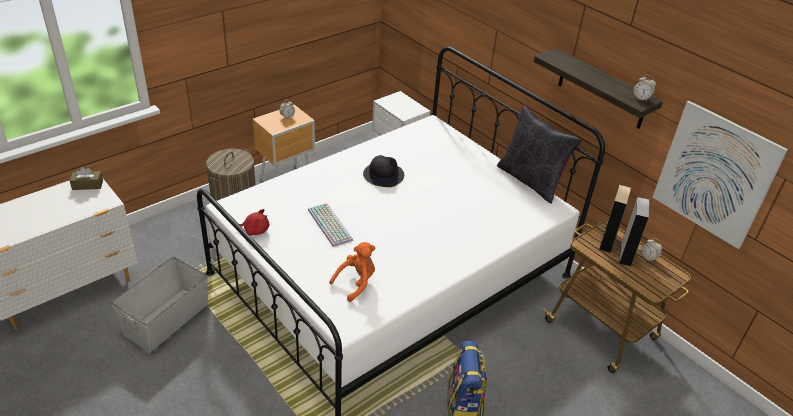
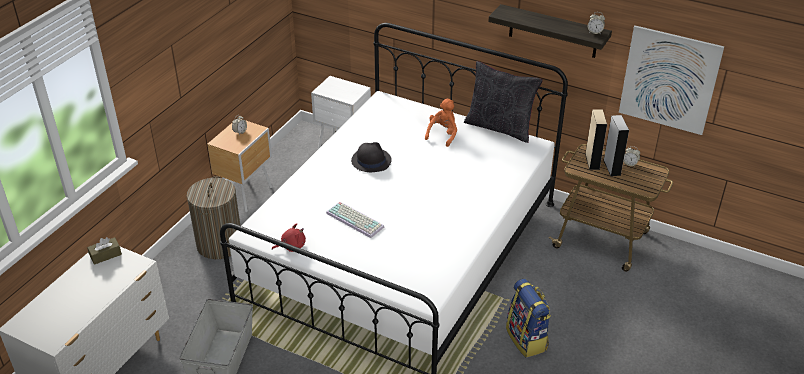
camera: 20 degrees left, 0 degrees up
orange plush toy [329,242,376,302] -> orange plush toy moved to [425,99,457,147]

